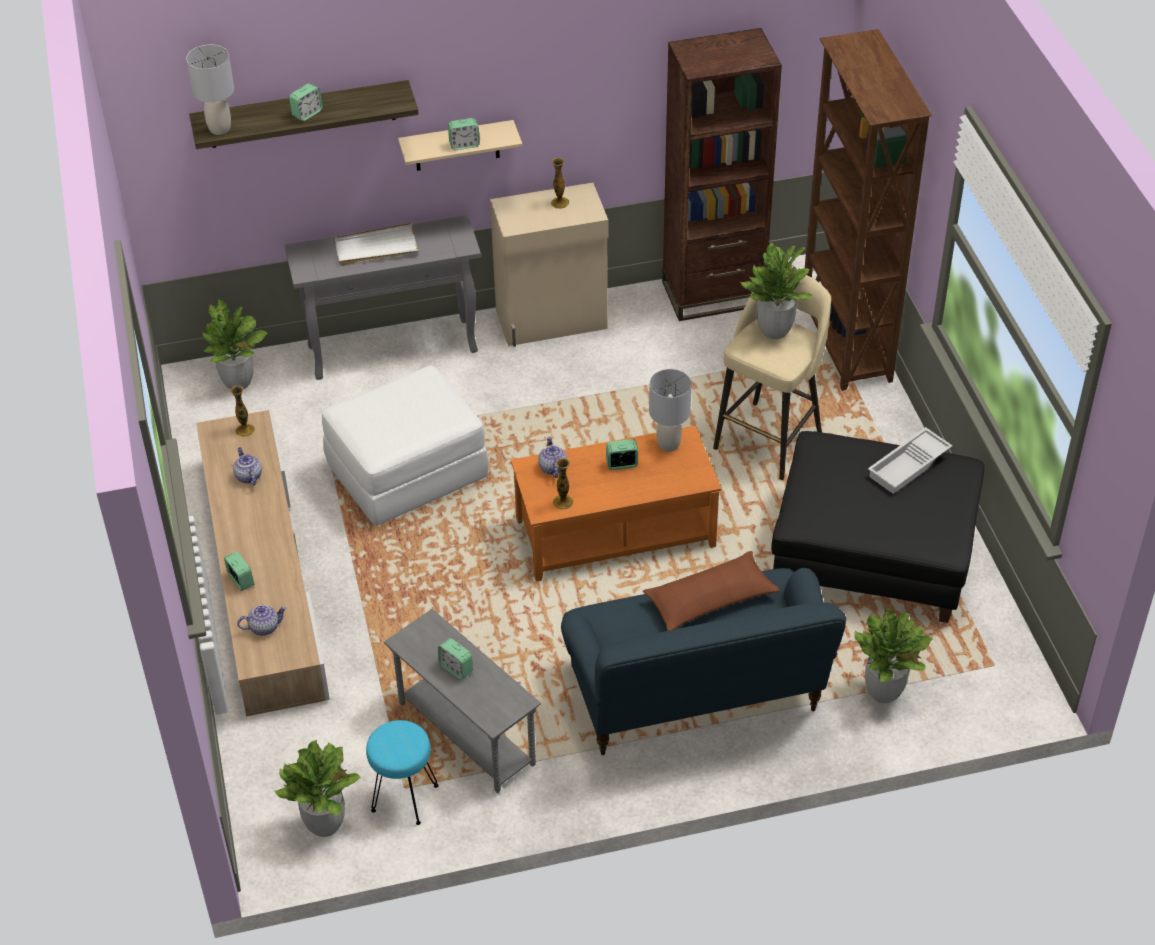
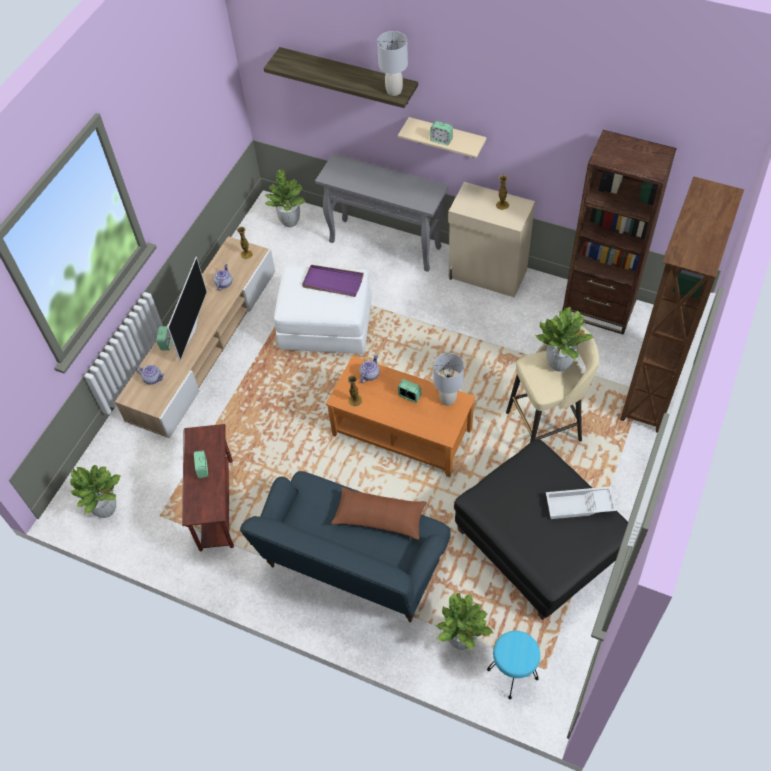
camera: 40 degrees right, 10 degrees up
grey table lamp [186,45,234,135] -> grey table lamp moved to [377,31,408,96]
alarm clock [289,83,323,121] -> none
white tray [334,223,419,266] -> none
turquoise stool [366,720,439,825] -> turquoise stool moved to [487,631,540,699]
grey side table [384,609,541,793] -> brown side table [182,424,234,551]
none -> television [167,257,207,361]
none -> purple tray [302,265,364,297]

